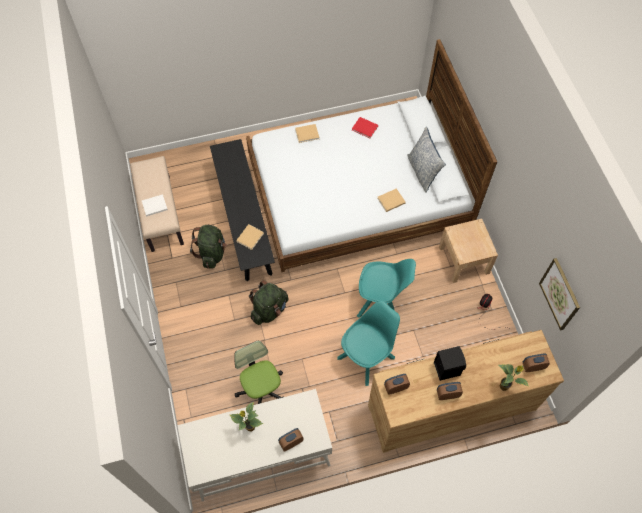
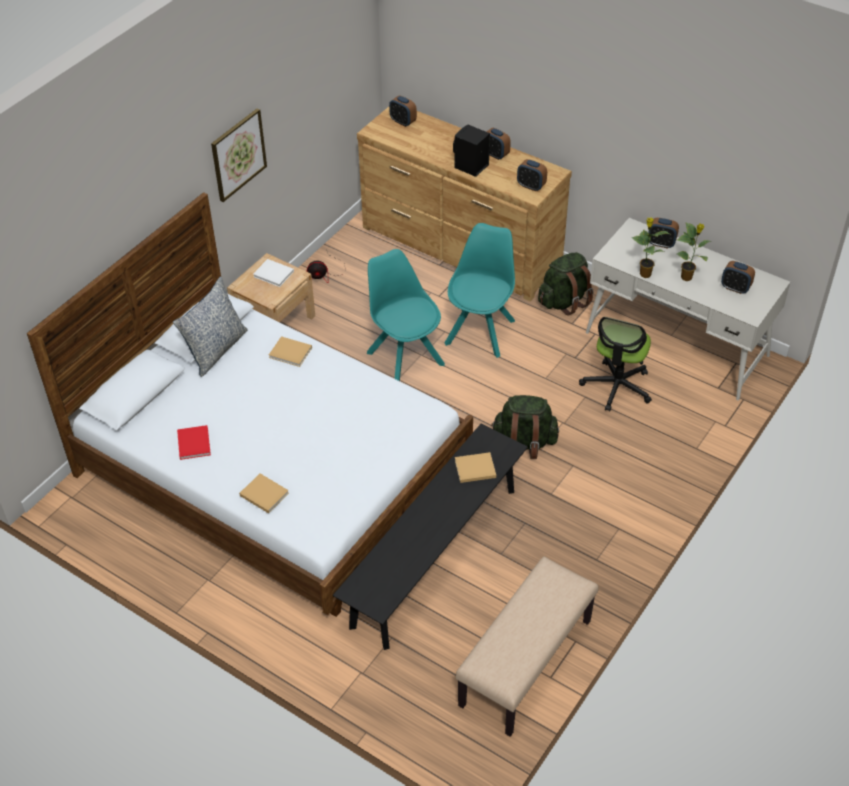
camera: 130 degrees left, 15 degrees down
white book [142,194,168,216] -> white book moved to [253,259,294,287]
green backpack [190,225,227,269] -> green backpack moved to [538,252,593,315]
turquoise chair [337,301,400,386] -> turquoise chair turned 105 degrees clockwise [445,223,515,358]
potted plant [499,364,529,391] -> potted plant moved to [632,218,669,278]
picture [539,258,580,330] -> picture moved to [211,108,267,202]
none -> alarm clock [721,261,755,294]

